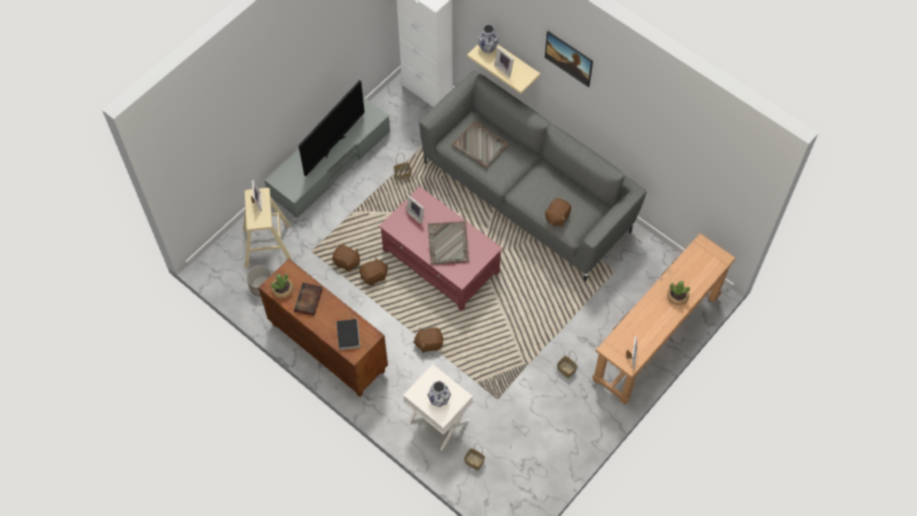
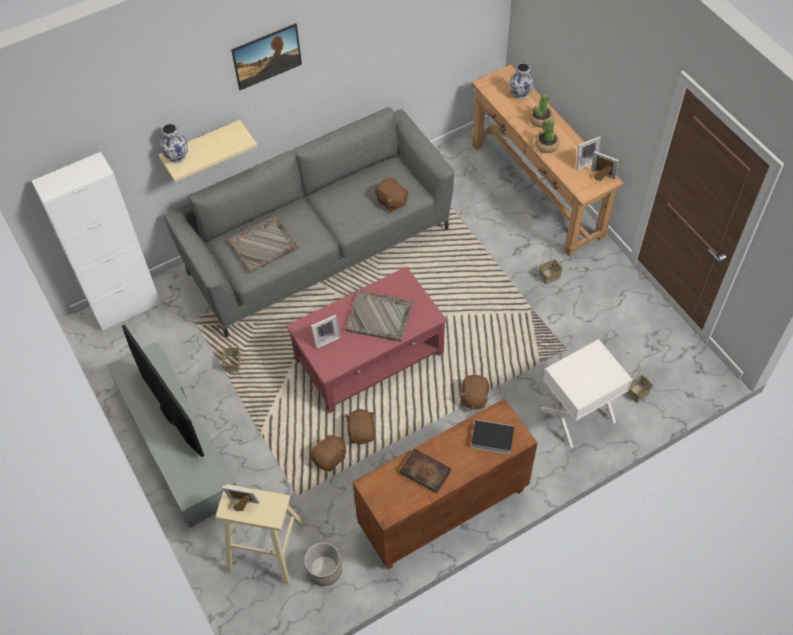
camera: 70 degrees left, 5 degrees down
potted plant [271,274,293,298] -> potted plant moved to [535,119,560,153]
vase [427,381,451,407] -> vase moved to [509,63,534,99]
picture frame [494,47,514,78] -> picture frame moved to [577,136,601,170]

